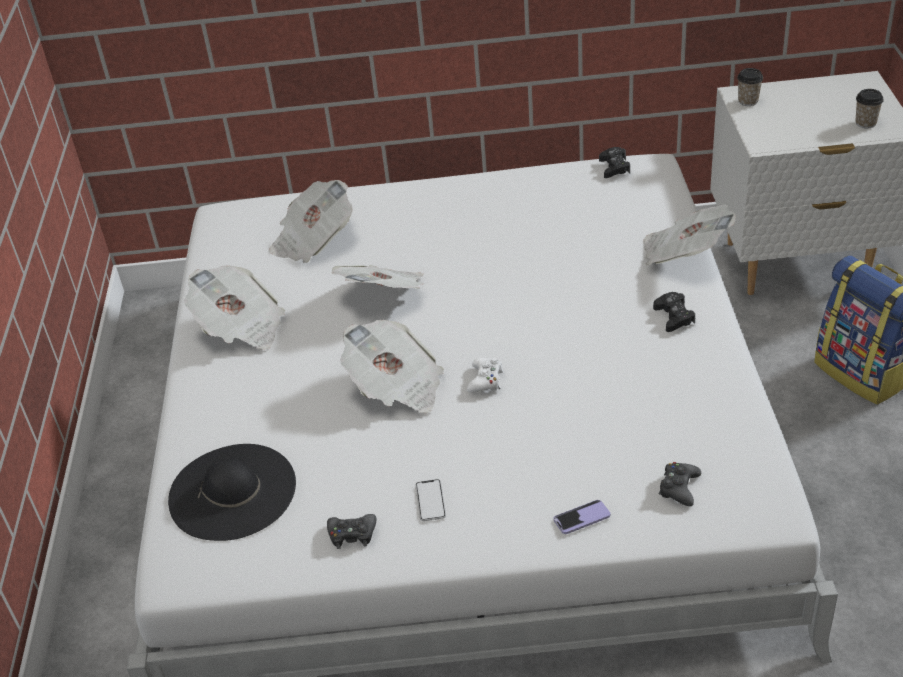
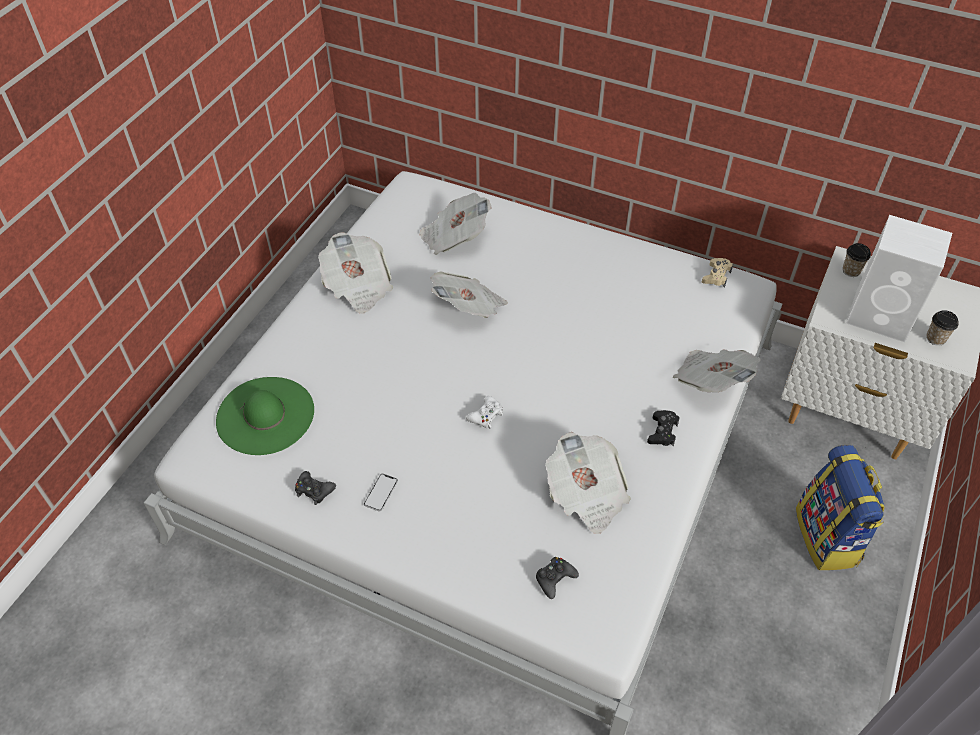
camera: 25 degrees right, 10 degrees up
black hat [168,444,296,541] -> green hat [216,377,314,455]
newspaper [340,320,444,413] -> newspaper moved to [545,432,631,534]
phone [553,500,611,534] -> none
black game controller [599,147,630,178] -> beige game controller [702,258,733,287]
none -> white speaker [846,215,952,342]

